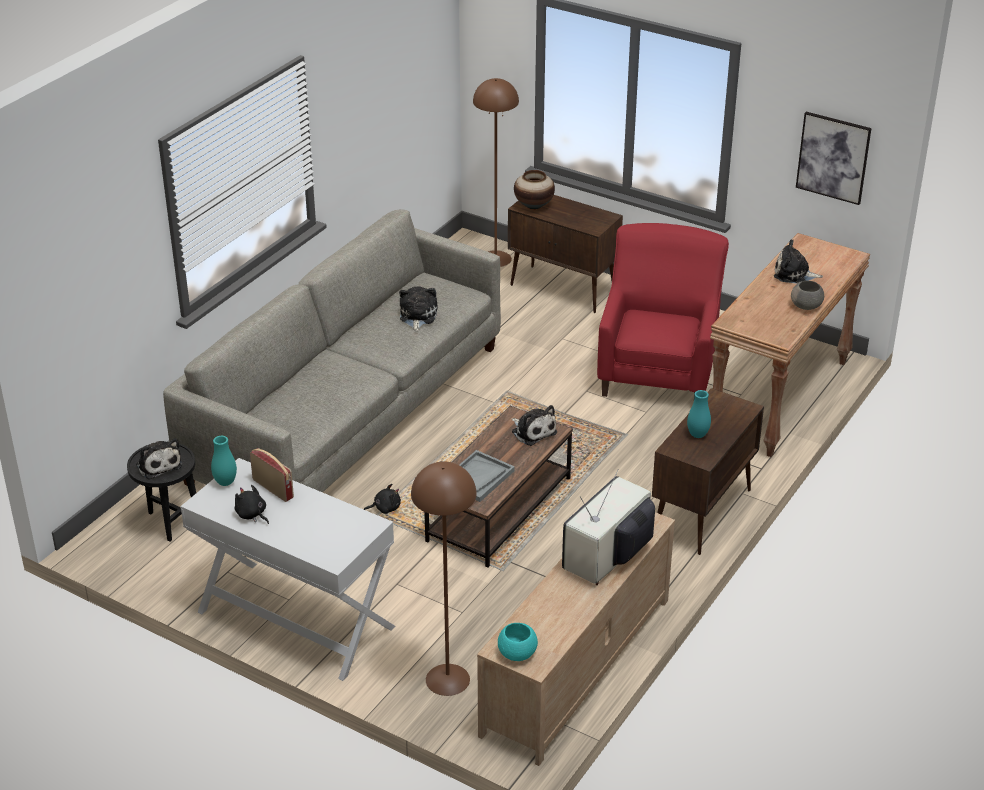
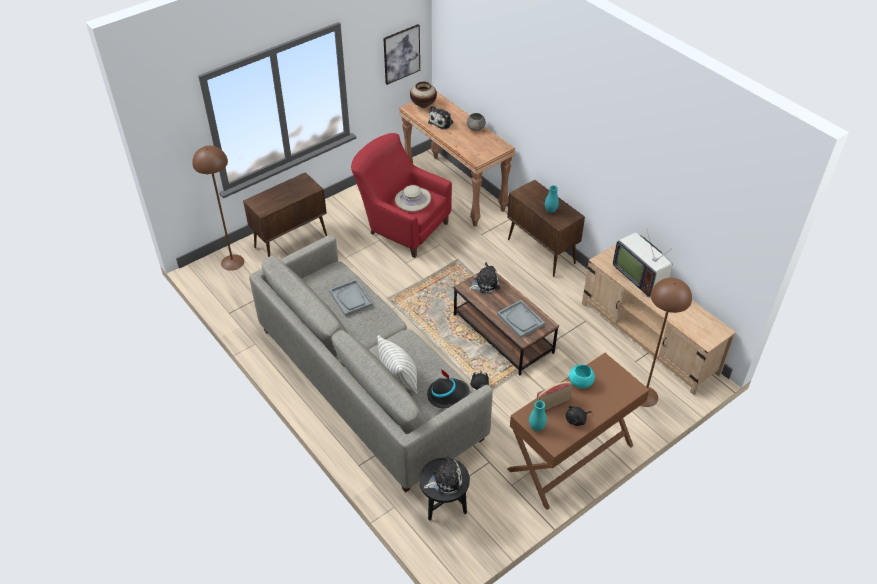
camera: 70 degrees left, 10 degrees up
white console table [181,458,395,681] -> brown console table [507,353,649,510]
plush toy [399,286,437,332] -> grey tray [329,279,373,316]
turquoise bowl [498,623,538,661] -> turquoise bowl moved to [569,364,595,388]
vase [514,170,555,210] -> vase moved to [410,81,437,108]
none -> pillow [377,335,418,394]
none -> beige hat [395,185,431,212]
none -> black hat [427,368,469,408]

